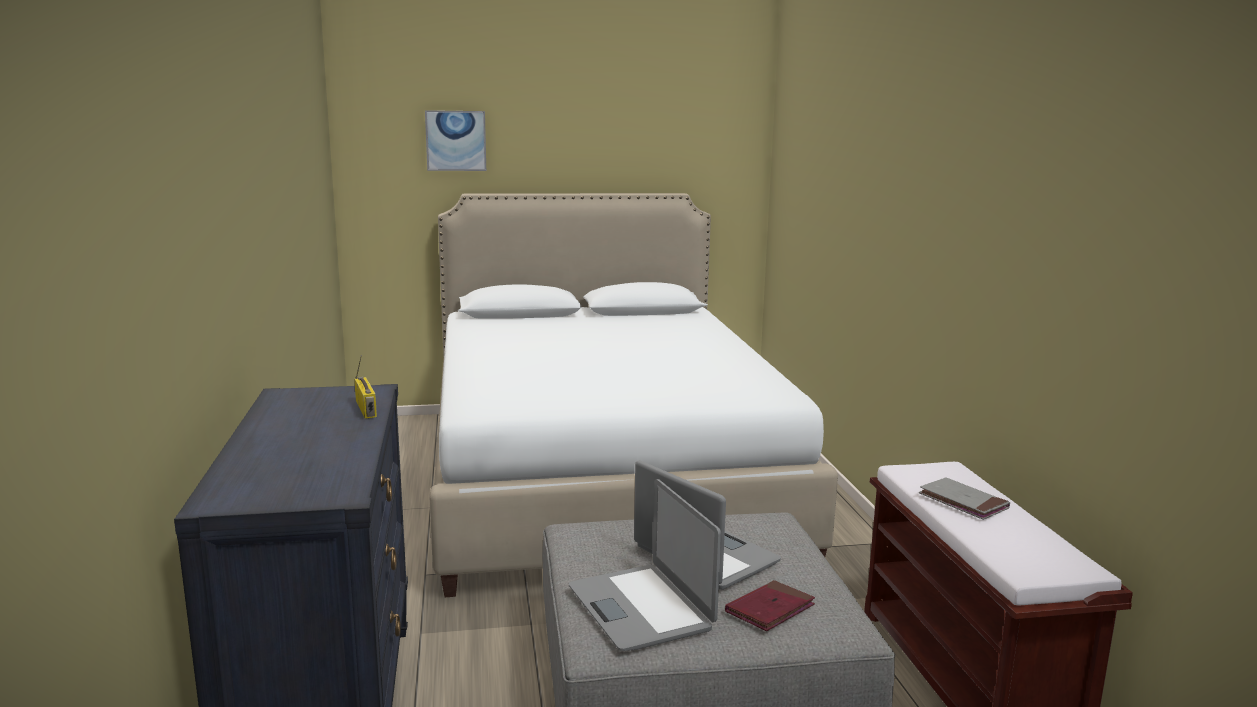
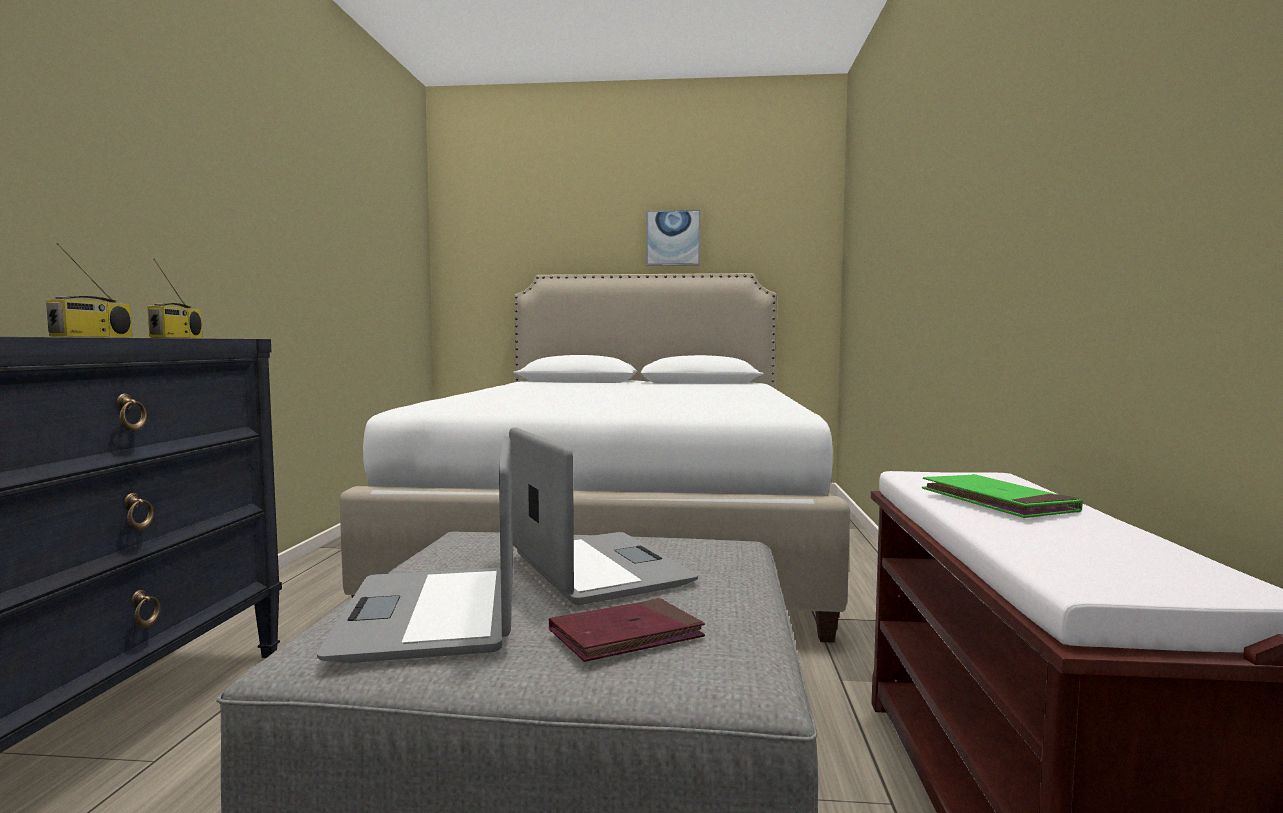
camera: 15 degrees right, 10 degrees down
picture [425,110,486,171] -> picture moved to [646,210,701,266]
grey book [919,477,1010,520] -> green book [922,474,1083,518]
none -> radio [46,243,132,337]

